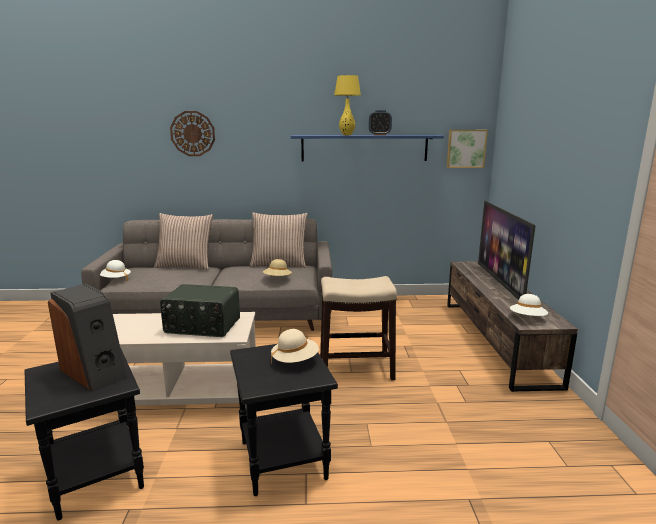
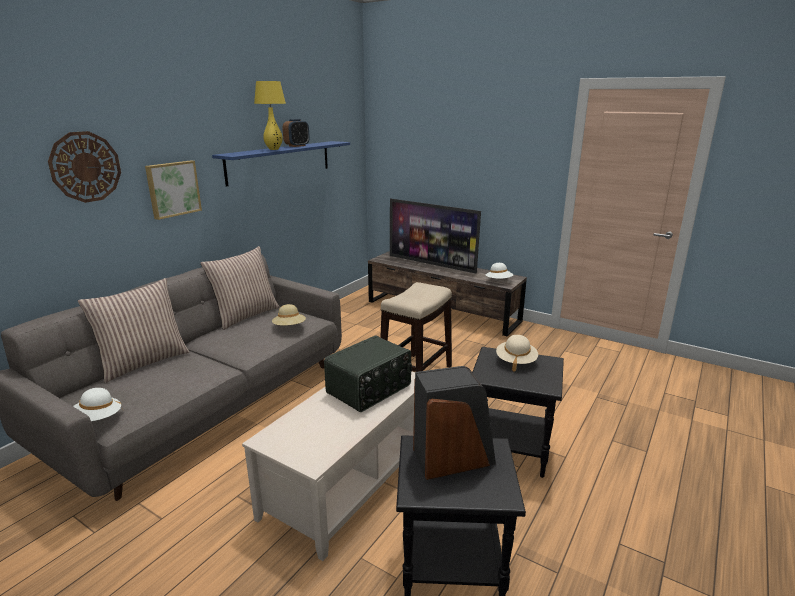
camera: 55 degrees left, 5 degrees up
picture [447,130,488,168] -> picture moved to [145,161,202,220]

